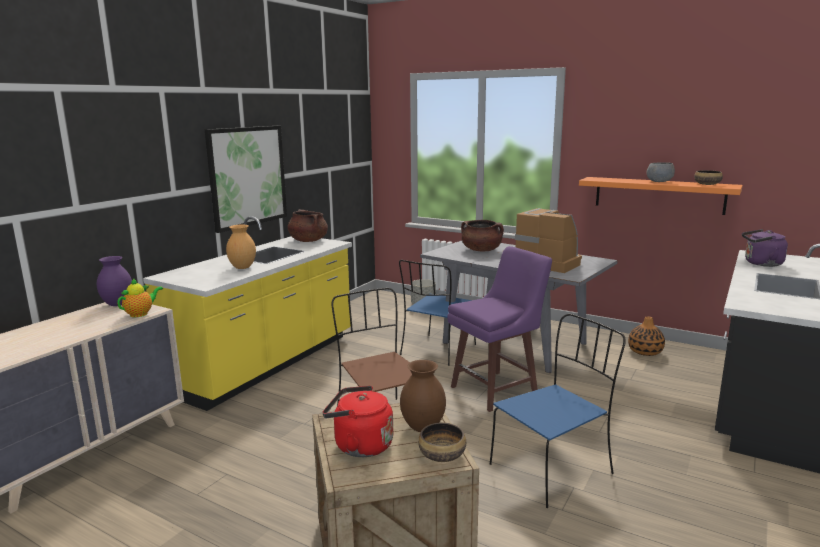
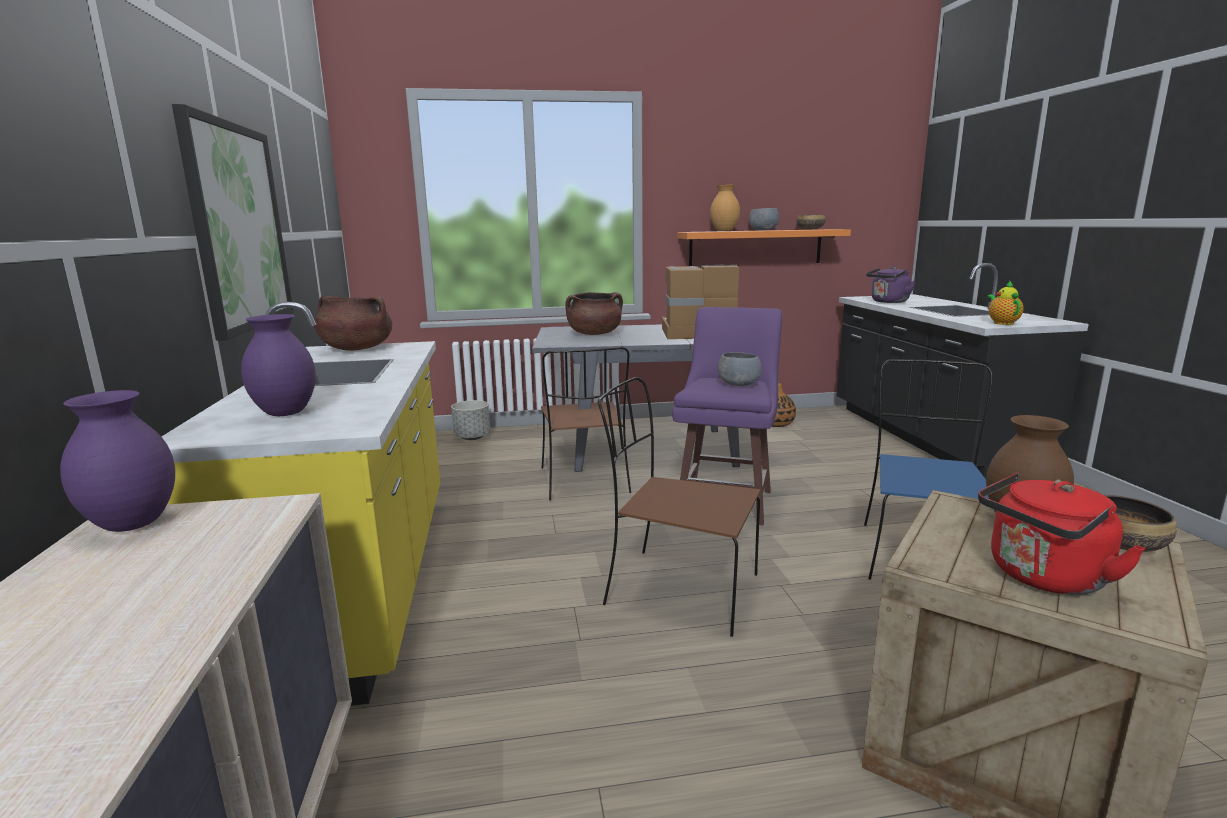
camera: 40 degrees left, 0 degrees up
teapot [117,278,163,317] -> teapot moved to [987,281,1024,325]
brown vase [226,225,256,269] -> brown vase moved to [710,185,740,231]
blue chair [399,260,476,366] -> brown chair [541,347,631,500]
none -> purple vase [241,314,316,416]
none -> grey bowl [717,352,762,386]

